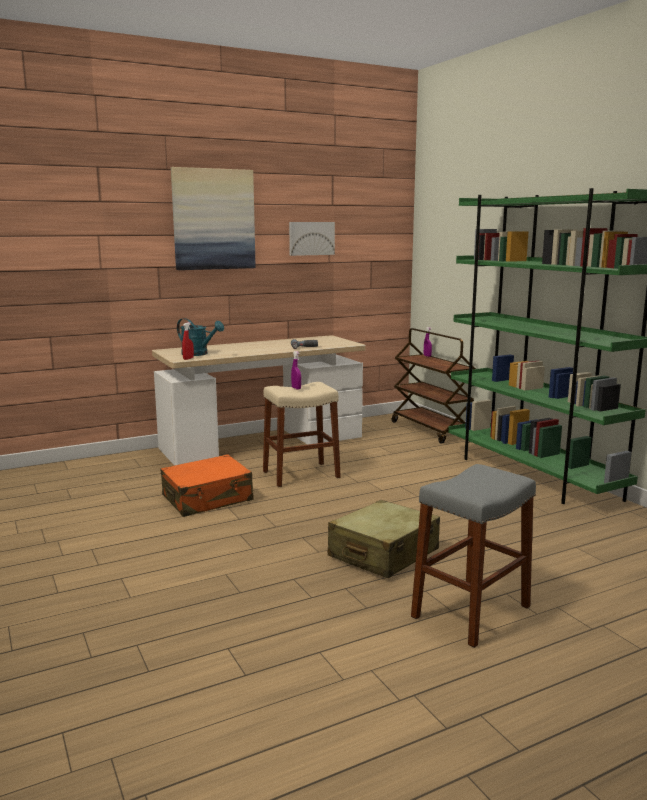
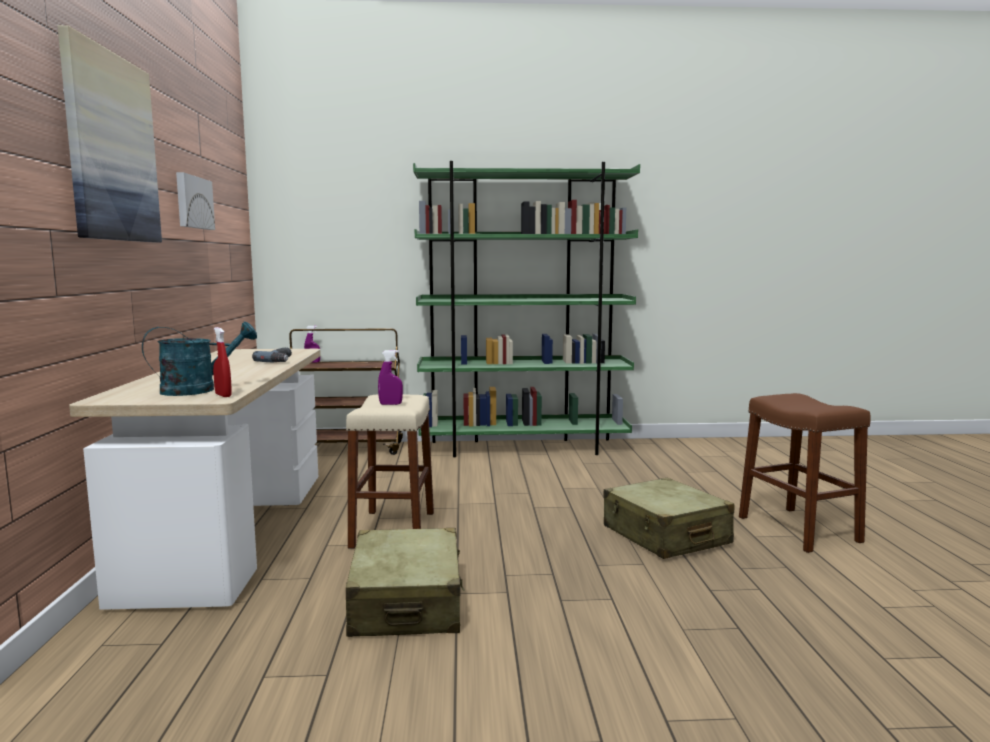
camera: 65 degrees left, 5 degrees down
orange suitcase [160,454,253,517] -> beige suitcase [346,528,465,637]
grey stool [411,464,536,648] -> brown stool [739,393,871,553]

